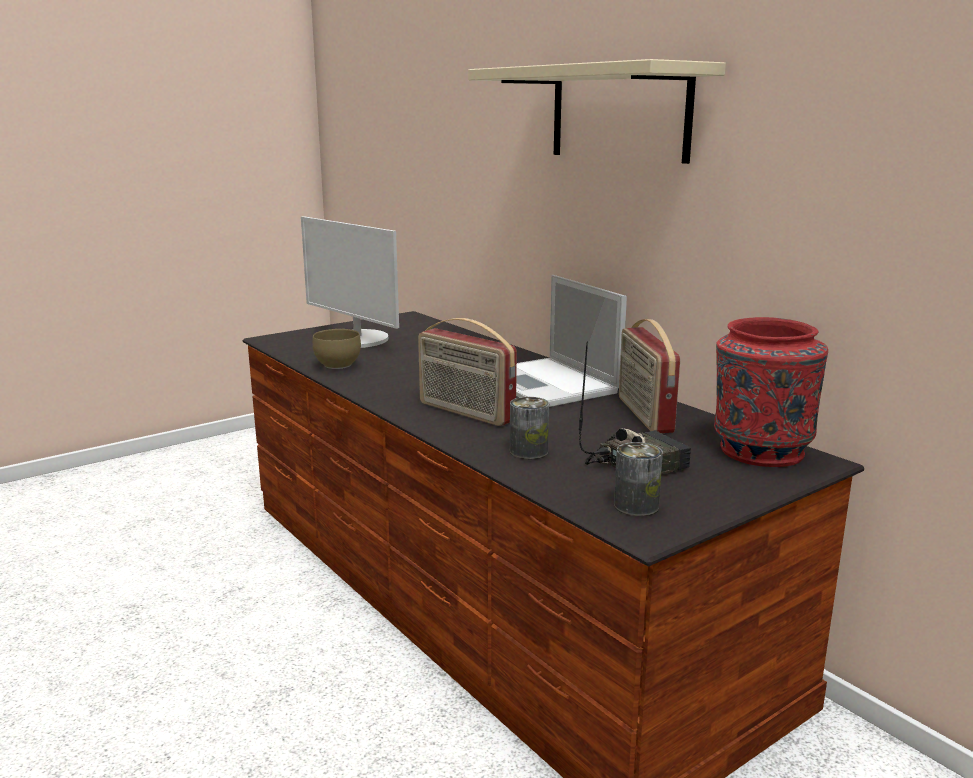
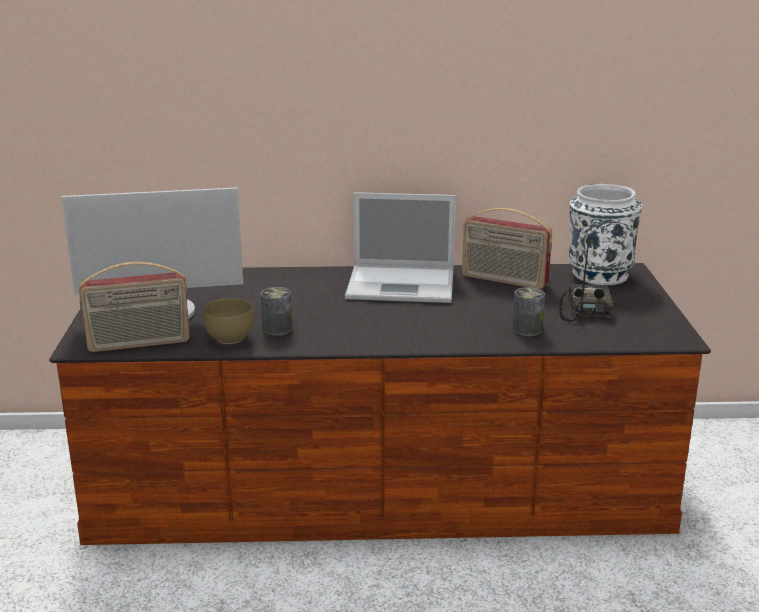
camera: 55 degrees left, 5 degrees up
radio [418,318,517,426] -> radio moved to [79,262,190,352]
beige shelf [468,59,726,164] -> none
can [614,442,663,516] -> can moved to [261,287,292,336]
red vase [714,317,828,467] -> white vase [568,184,642,285]

